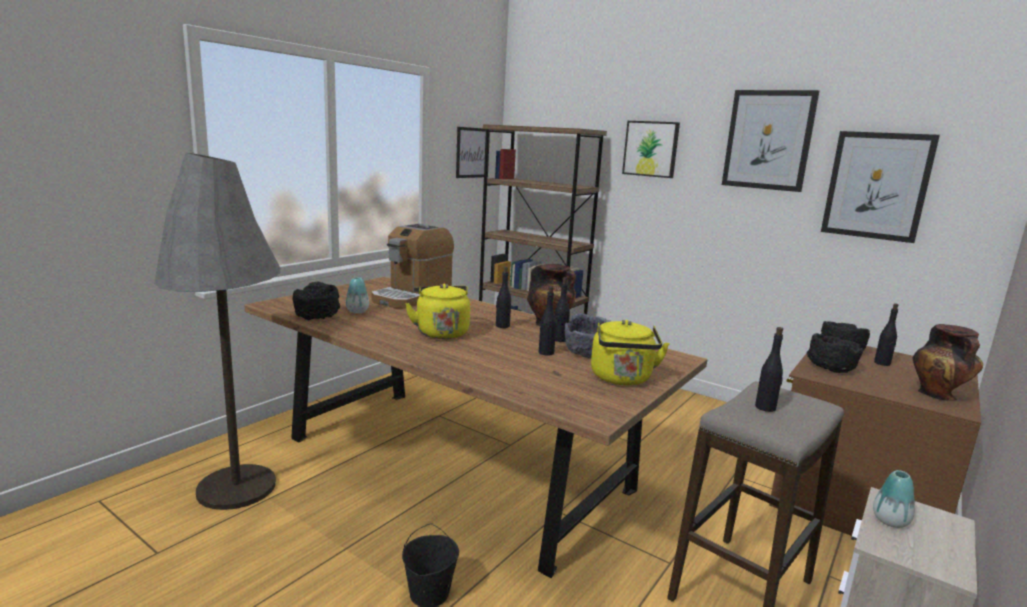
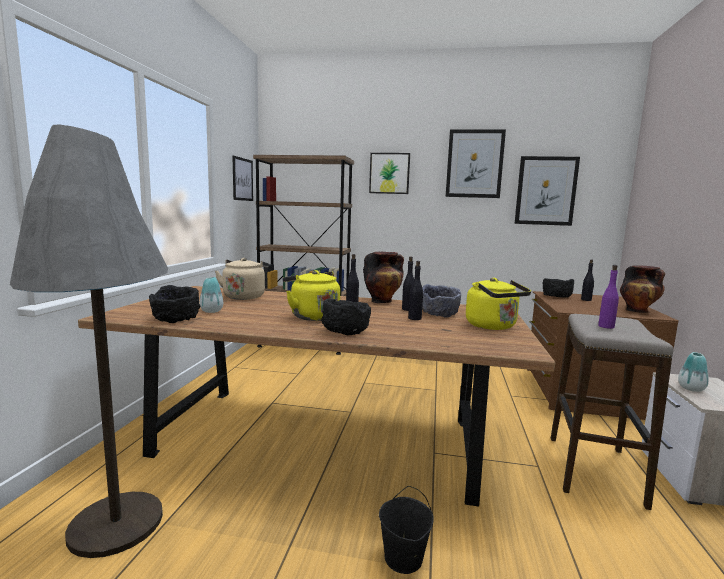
camera: 25 degrees left, 5 degrees down
coffee machine [371,224,454,309] -> beige kettle [215,258,269,300]
black bottle [755,327,783,412] -> purple bottle [598,265,619,329]
black bowl [806,333,863,373] -> black bowl moved to [321,298,371,335]

